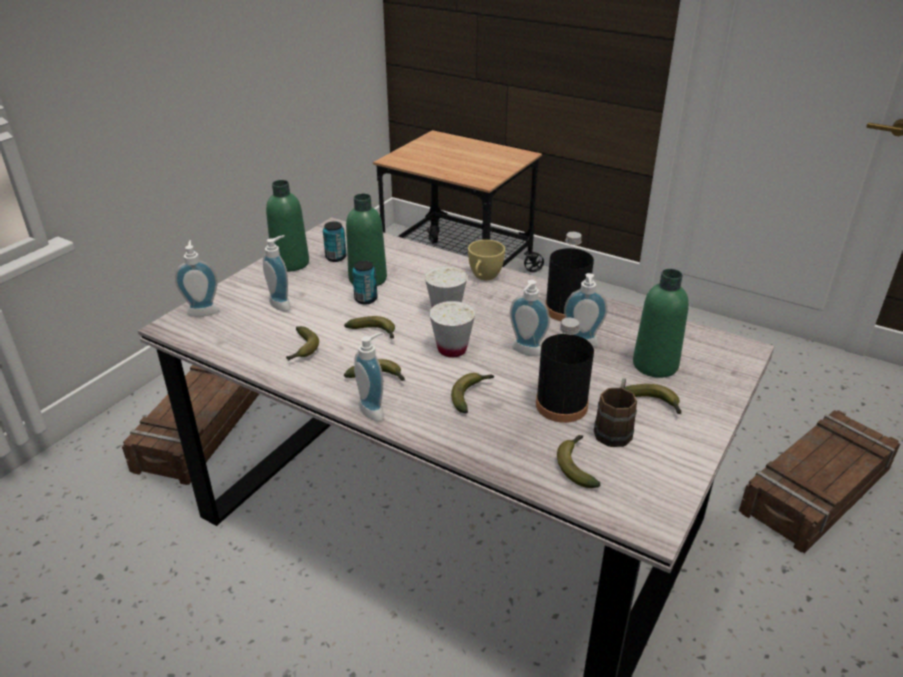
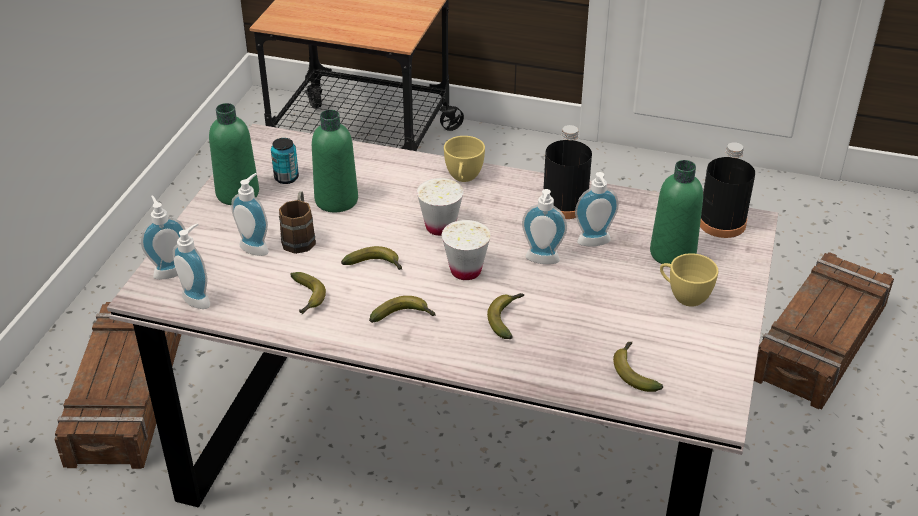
camera: 15 degrees left, 5 degrees up
can [352,260,378,304] -> none
soap dispenser [354,332,384,421] -> soap dispenser moved to [173,223,210,309]
black bottle [536,318,594,423] -> black bottle moved to [700,142,755,238]
brown mug [594,378,637,447] -> brown mug moved to [279,191,316,254]
banana [625,384,681,414] -> yellow cup [660,253,718,307]

